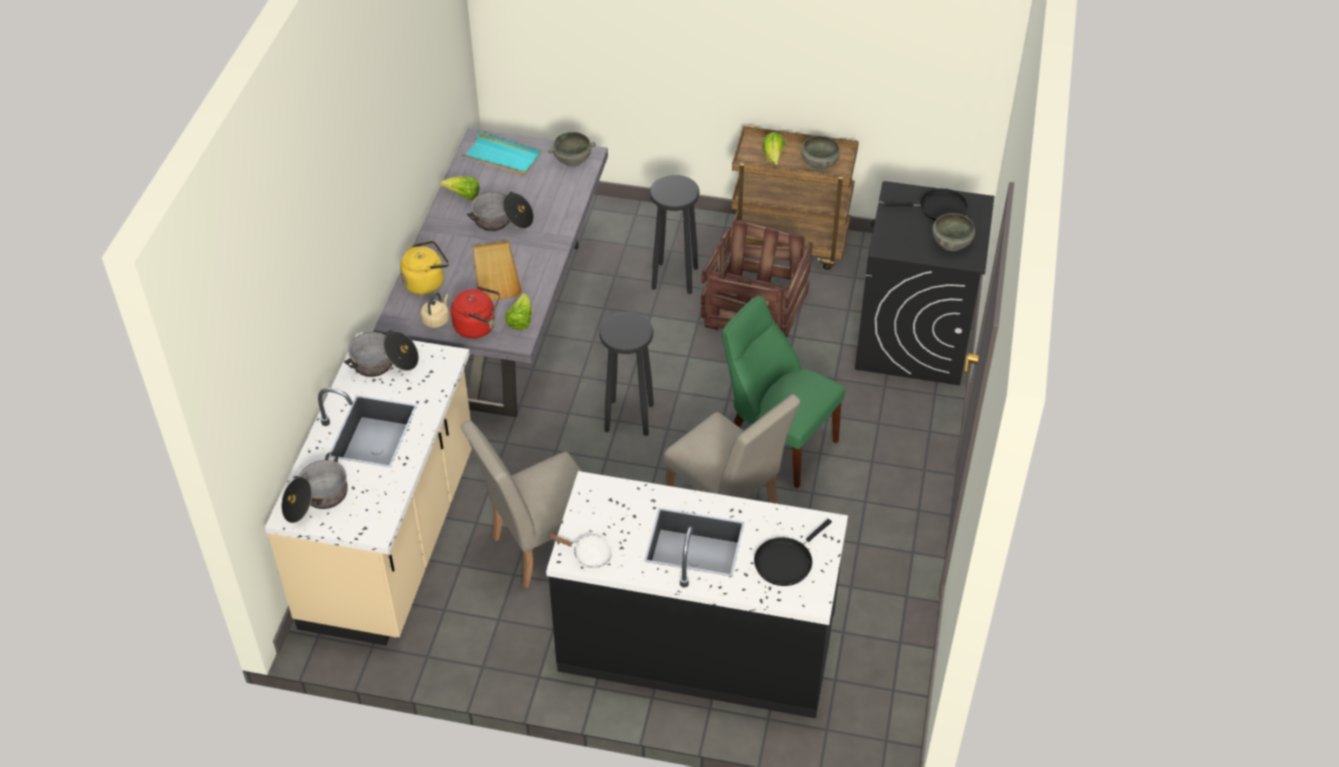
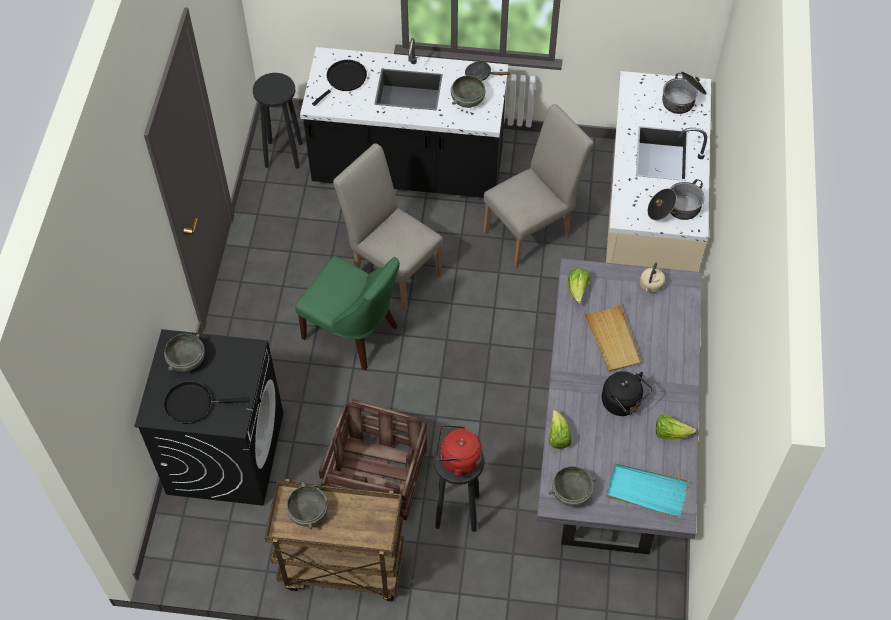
camera: 175 degrees right, 10 degrees up
yellow kettle [400,241,449,295] -> none
red kettle [451,286,500,339] -> red kettle moved to [436,425,482,477]
cooking pot [467,192,534,231] -> black kettle [602,371,652,416]
white frying pan [549,534,612,568] -> black frying pan [465,61,511,80]
black stool [599,312,654,436] -> black stool moved to [253,73,302,169]
lettuce [762,132,785,165] -> lettuce moved to [548,410,571,449]
none -> grey bowl [451,76,485,108]

